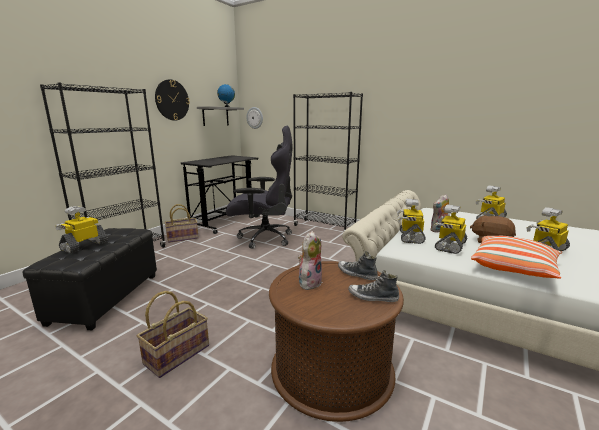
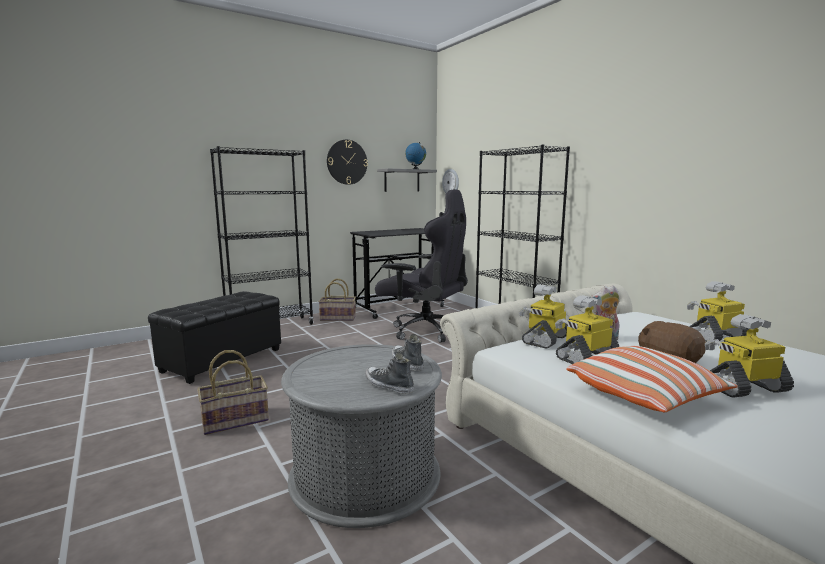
camera: 25 degrees right, 5 degrees down
toy robot [55,206,108,254] -> none
brown coffee table [269,261,404,422] -> grey coffee table [281,344,442,528]
plush toy [298,231,322,290] -> none

